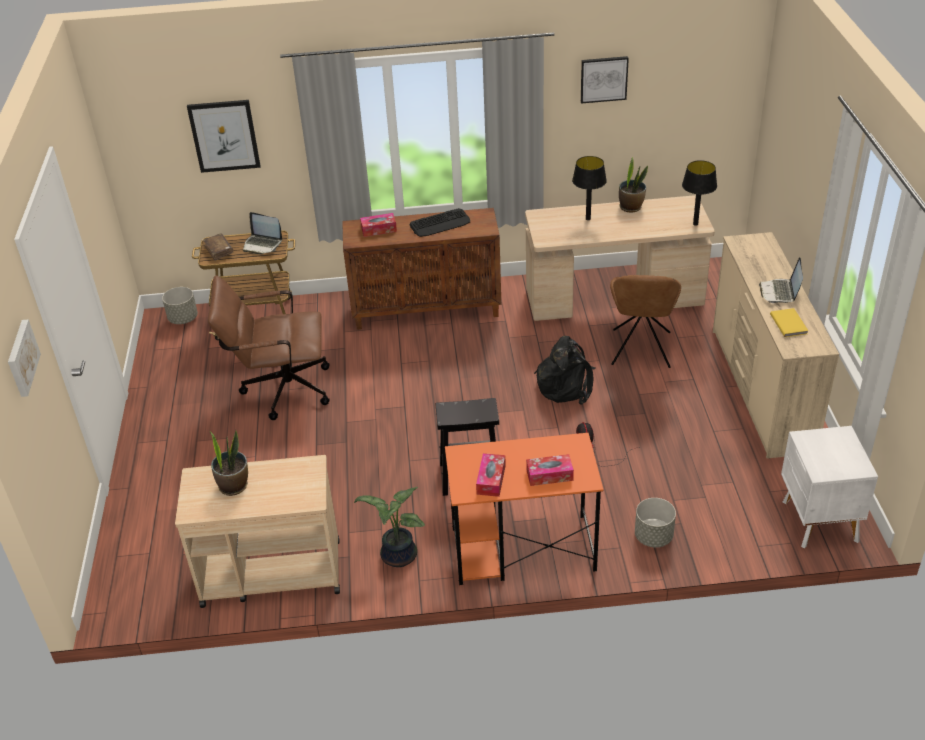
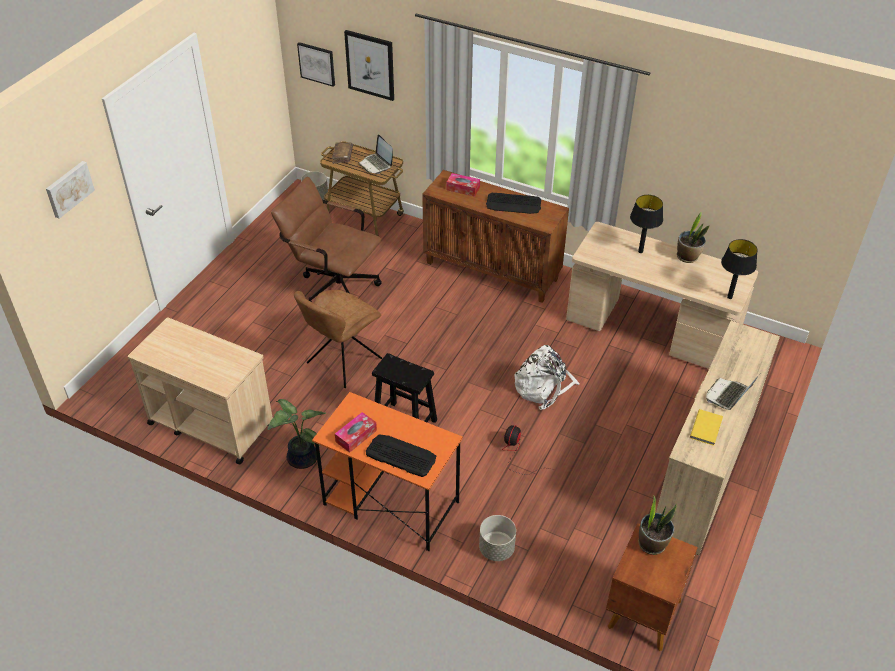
camera: 30 degrees right, 5 degrees up
potted plant [210,430,248,496] -> potted plant moved to [638,496,677,555]
tissue box [526,454,574,486] -> keyboard [366,434,436,477]
black backpack [534,336,596,405] -> white backpack [515,345,580,410]
picture [581,56,629,104] -> picture moved to [297,42,335,87]
brown chair [610,275,681,368] -> brown chair moved to [294,290,382,388]
white nightstand [781,426,878,549] -> brown nightstand [606,523,698,651]

